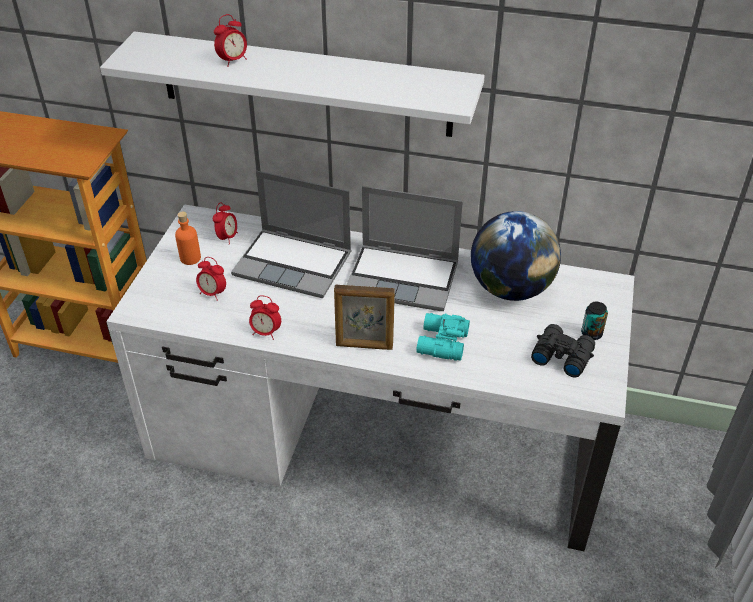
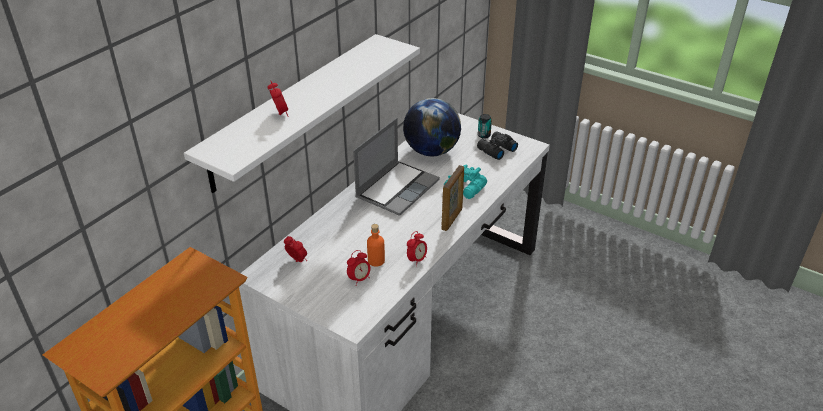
camera: 70 degrees left, 5 degrees down
orange bottle [175,212,201,265] -> orange bottle moved to [367,224,385,267]
laptop [231,171,351,298] -> none

